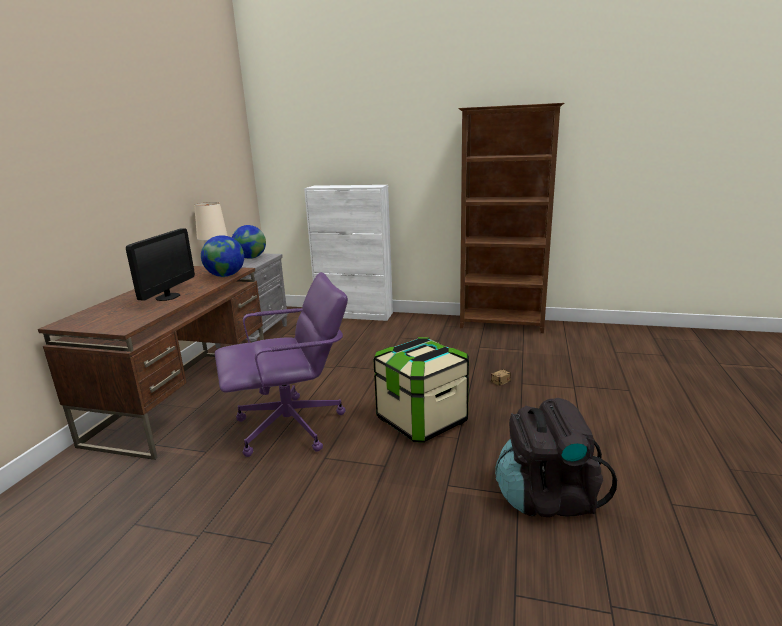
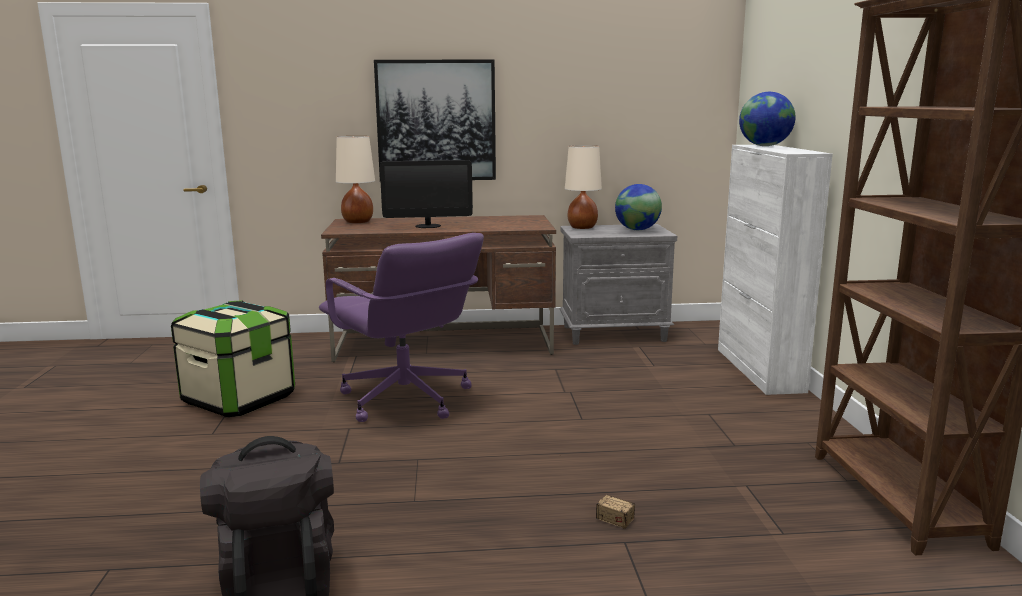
camera: 70 degrees right, 5 degrees down
globe [201,235,244,277] -> globe moved to [739,92,795,146]
storage box [373,337,469,443] -> storage box moved to [171,300,295,417]
none -> beige table lamp [336,136,375,223]
none -> picture [374,60,496,182]

